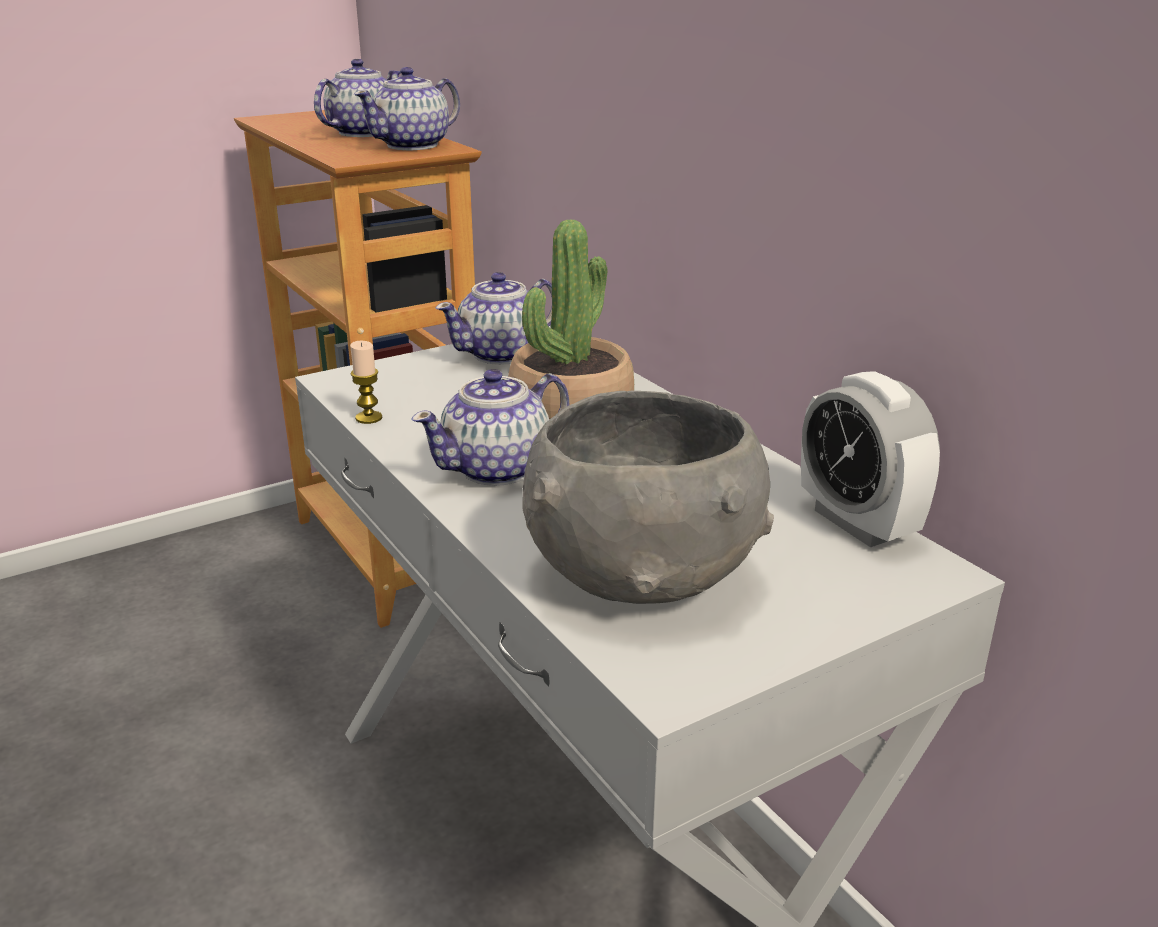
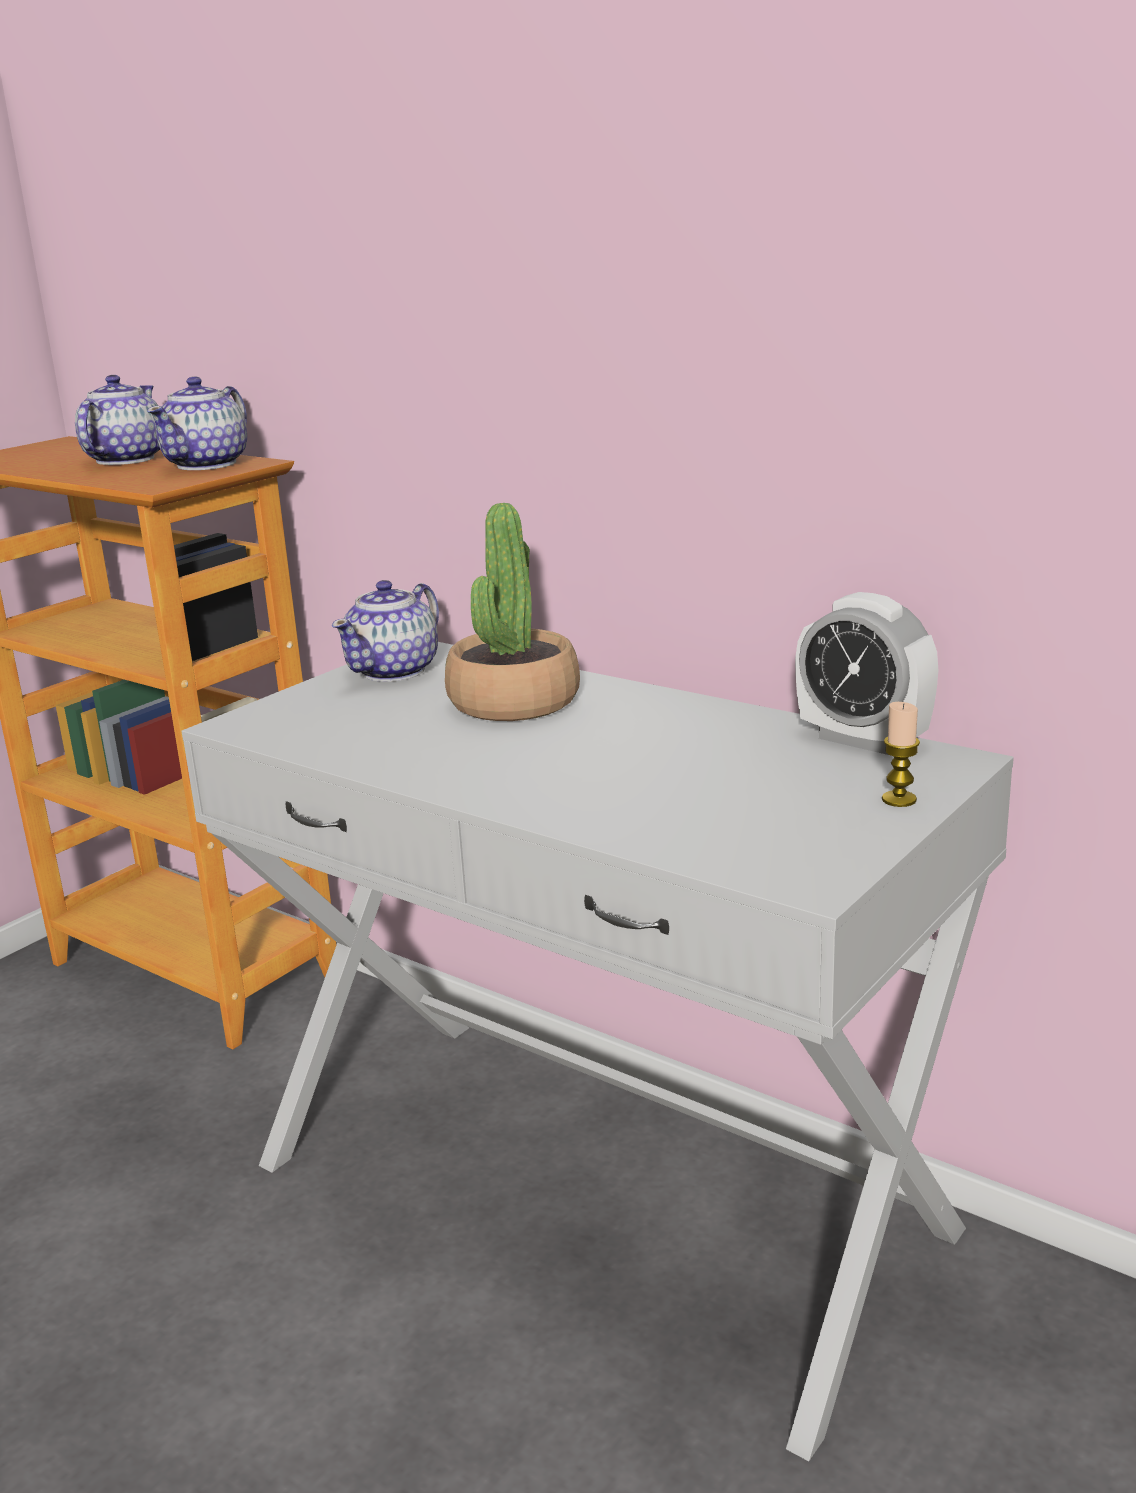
camera: 20 degrees left, 5 degrees down
candle [350,341,382,424] -> candle moved to [882,702,920,807]
teapot [412,369,570,486] -> none
grey bowl [523,390,774,604] -> none

